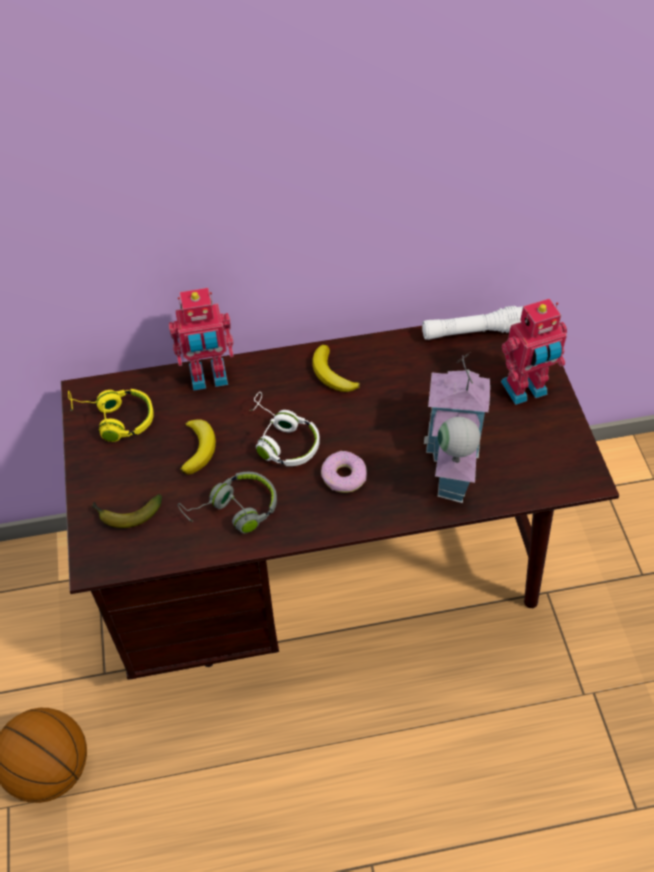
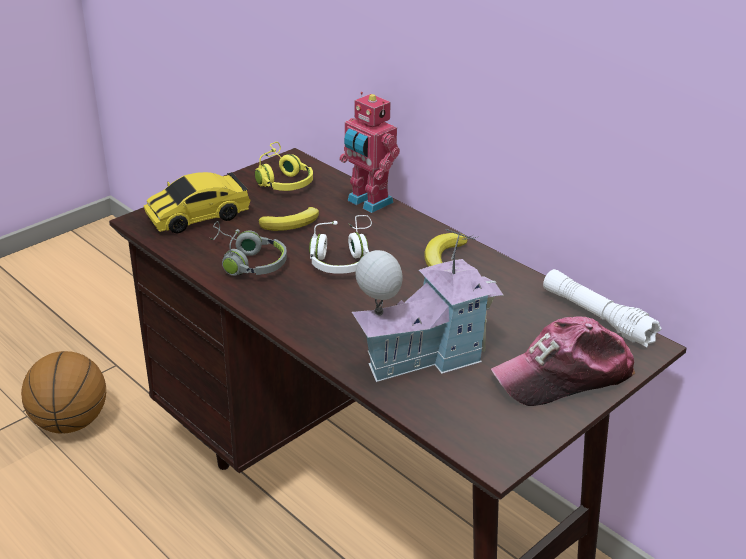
camera: 55 degrees right, 20 degrees down
banana [91,494,162,528] -> toy car [144,172,251,233]
donut [321,451,367,493] -> none
toy robot [501,298,567,405] -> cap [491,316,635,406]

